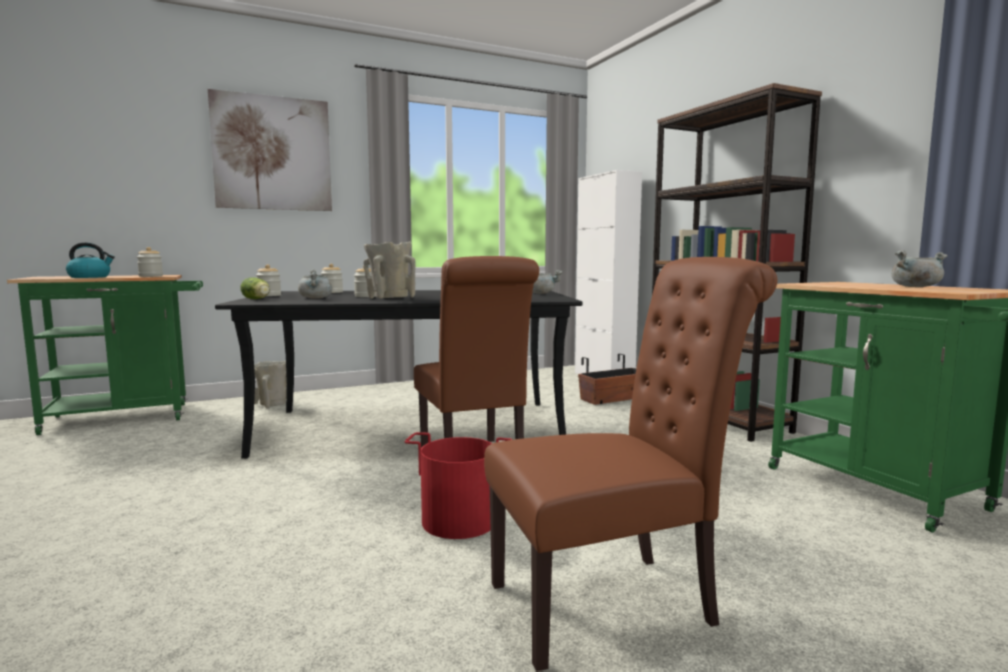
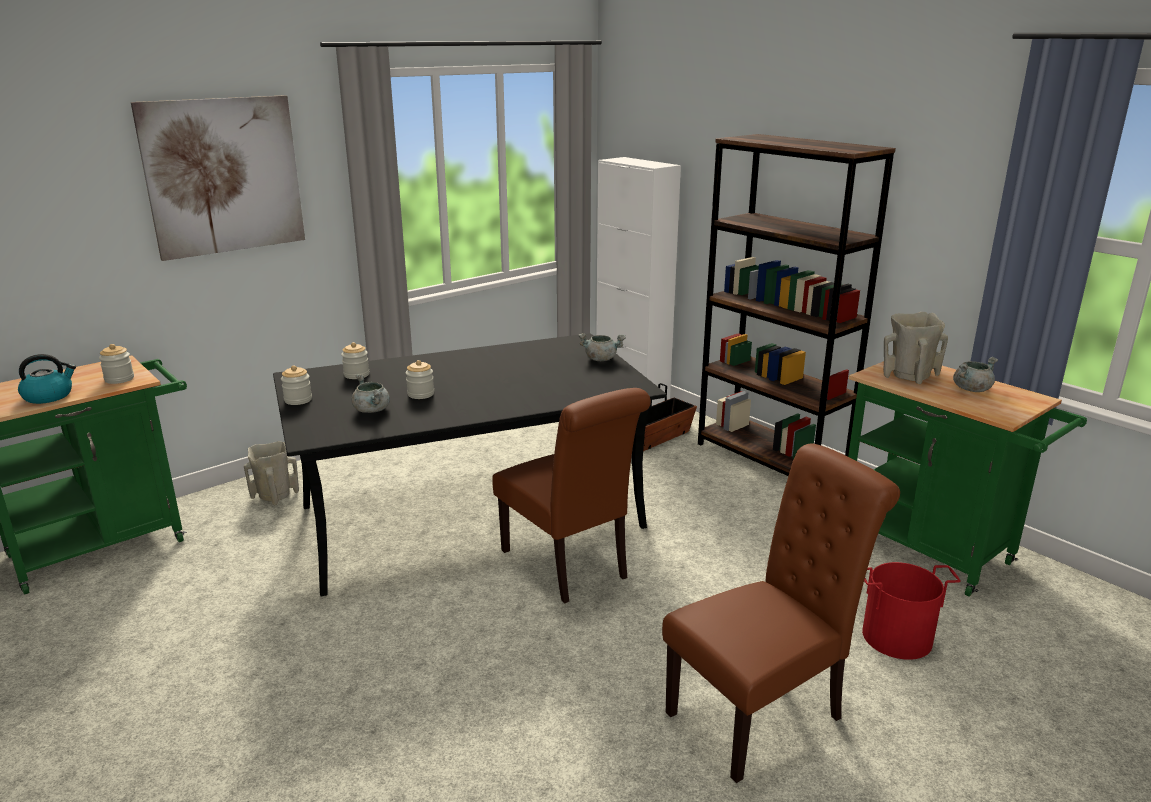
camera: 15 degrees left, 15 degrees up
lettuce [240,277,270,299] -> none
beige vase [364,241,416,299] -> beige vase moved to [883,312,948,384]
red bucket [405,432,513,539] -> red bucket moved to [862,562,961,660]

